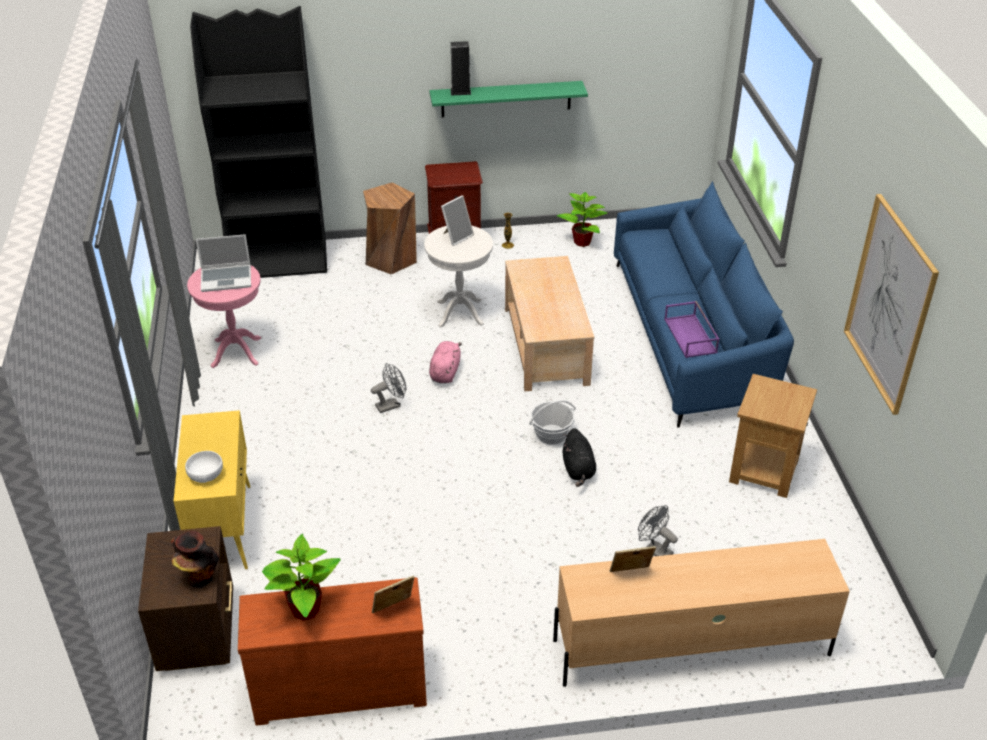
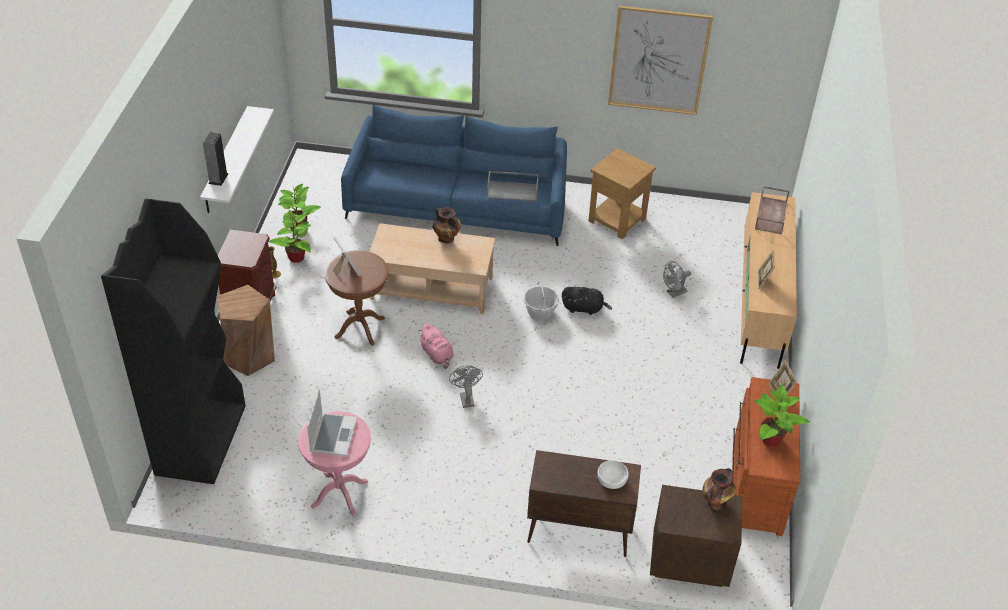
camera: 75 degrees left, 5 degrees up
yellow cabinet [174,410,250,569] -> brown cabinet [527,450,641,557]
white side table [424,226,493,327] -> brown side table [324,250,388,346]
green shelf [429,81,588,117] -> white shelf [200,106,274,213]
pink plush toy [429,341,462,383] -> pink plush toy turned 150 degrees counterclockwise [418,324,454,369]
purple tray [664,301,719,358] -> grey tray [487,171,539,201]
none -> potted plant [269,210,311,263]
none -> vase [432,207,461,243]
none -> brown tray [755,186,790,234]

